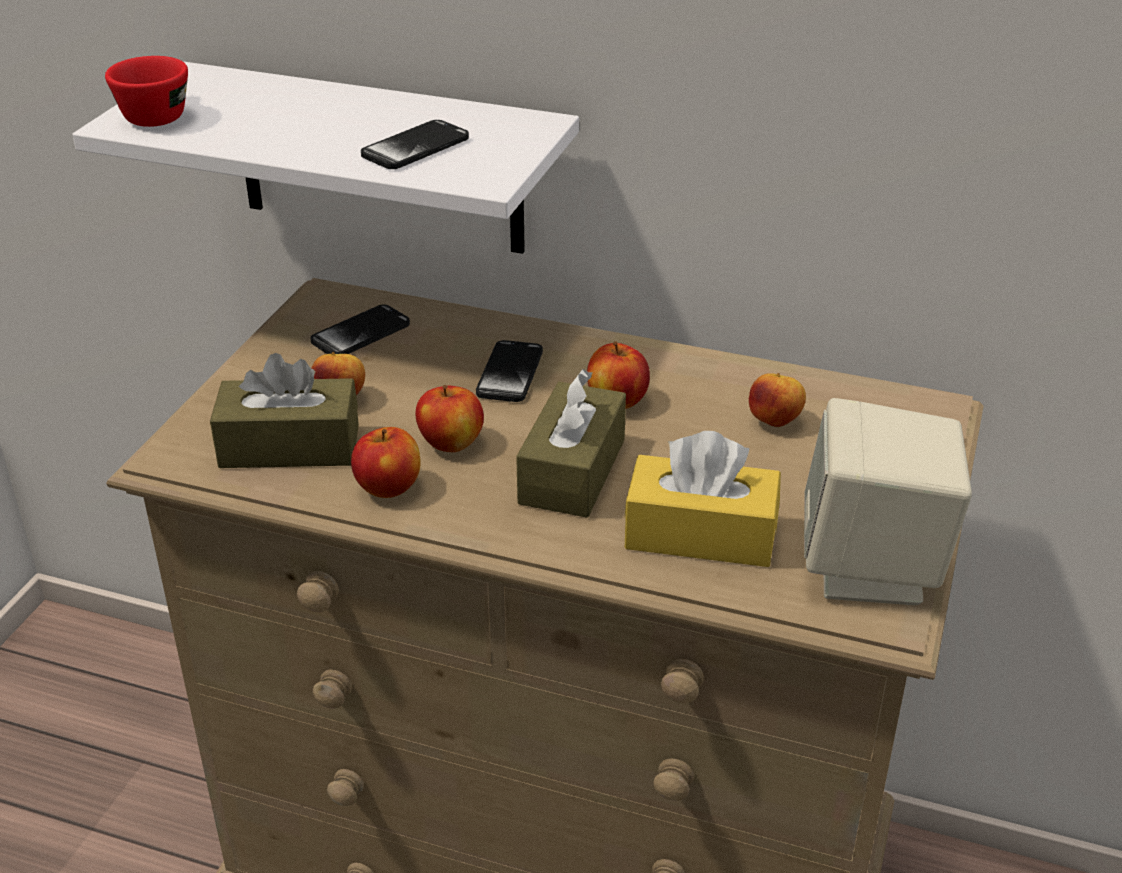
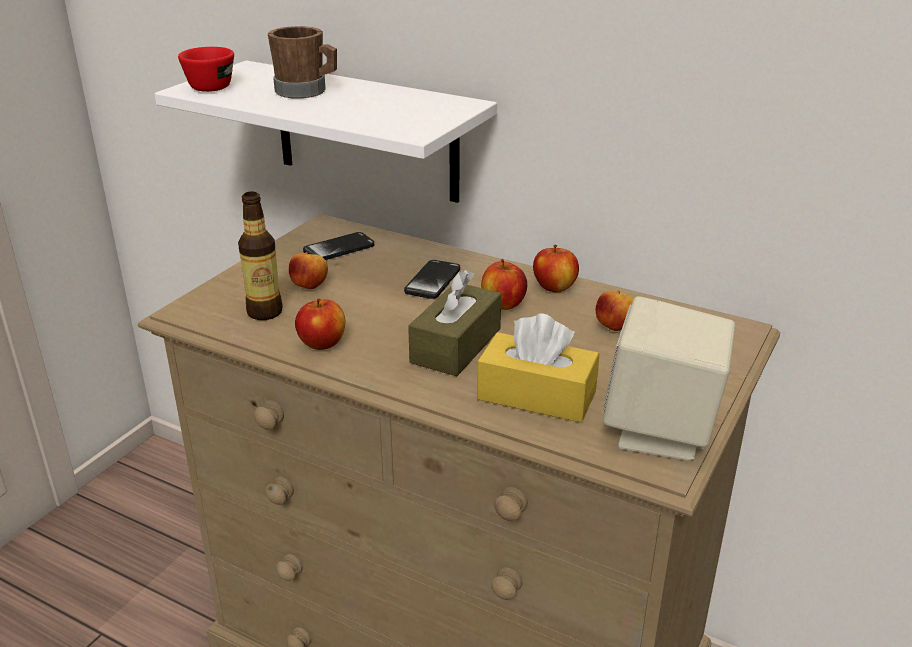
camera: 10 degrees right, 5 degrees down
brown tissue box [210,353,359,468] -> bottle [238,191,283,320]
phone [361,120,469,169] -> none
apple [416,385,484,452] -> apple moved to [533,245,579,292]
none -> brown mug [268,26,337,98]

